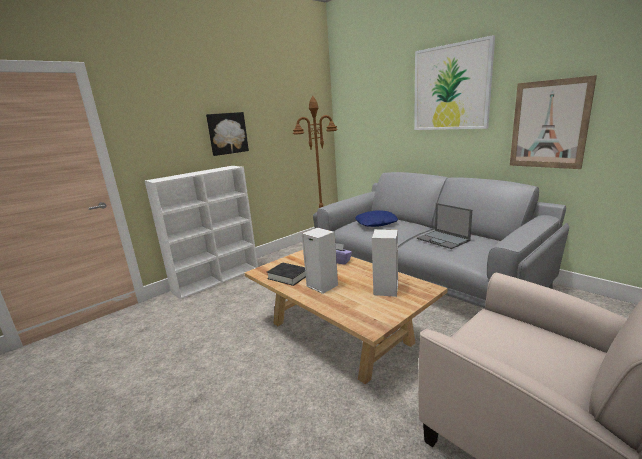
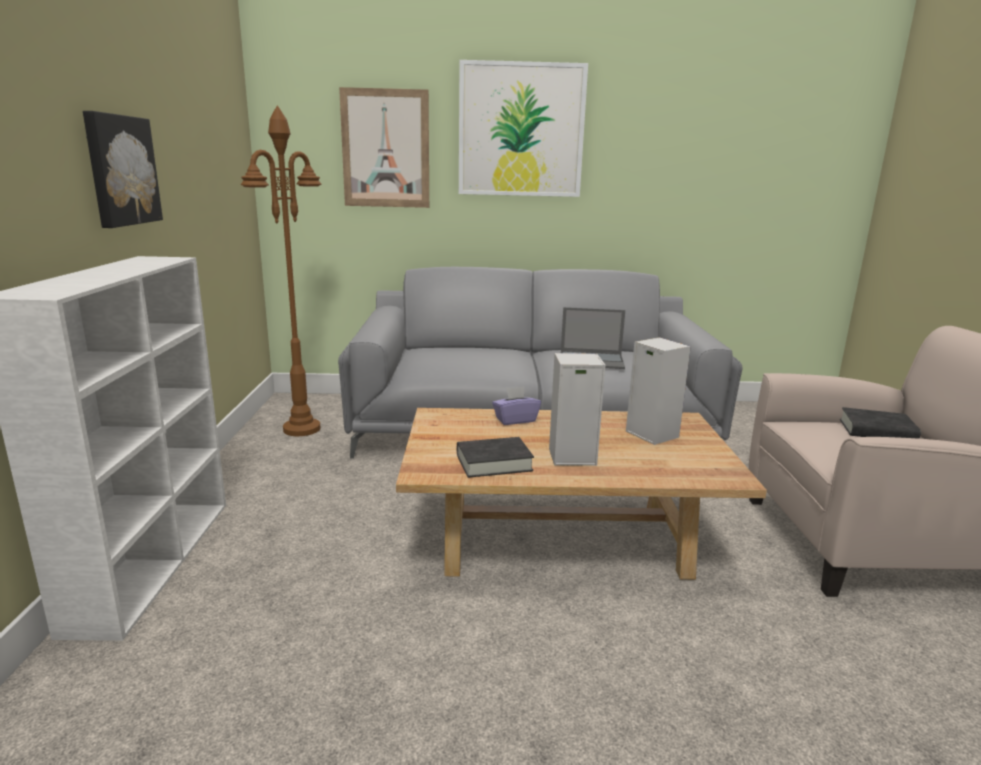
camera: 50 degrees left, 0 degrees up
blue pillow [355,211,398,227] -> none
picture [510,75,597,169] -> picture moved to [339,87,429,208]
none -> black book [840,407,921,439]

